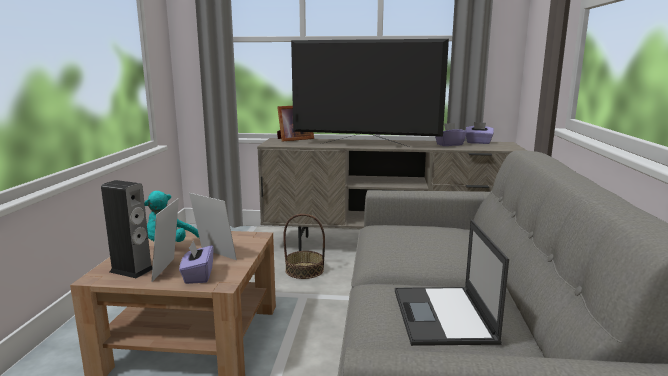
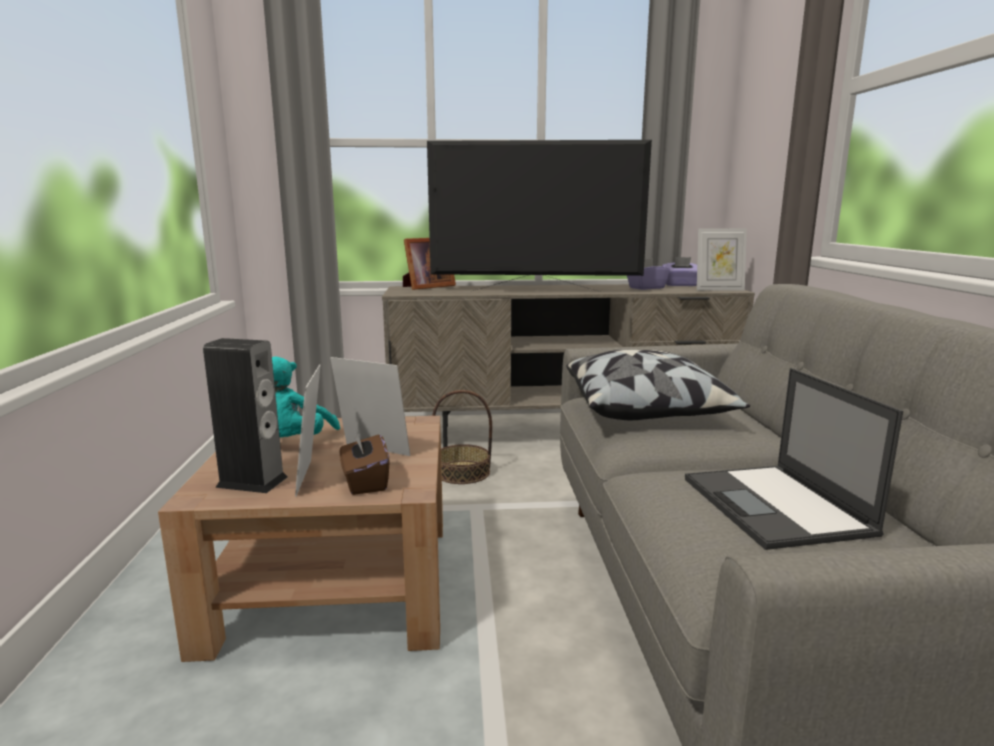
camera: 10 degrees left, 0 degrees up
purple tissue box [179,241,214,284] -> brown tissue box [340,429,389,495]
none -> pillow [567,350,750,420]
none -> picture frame [697,228,747,291]

